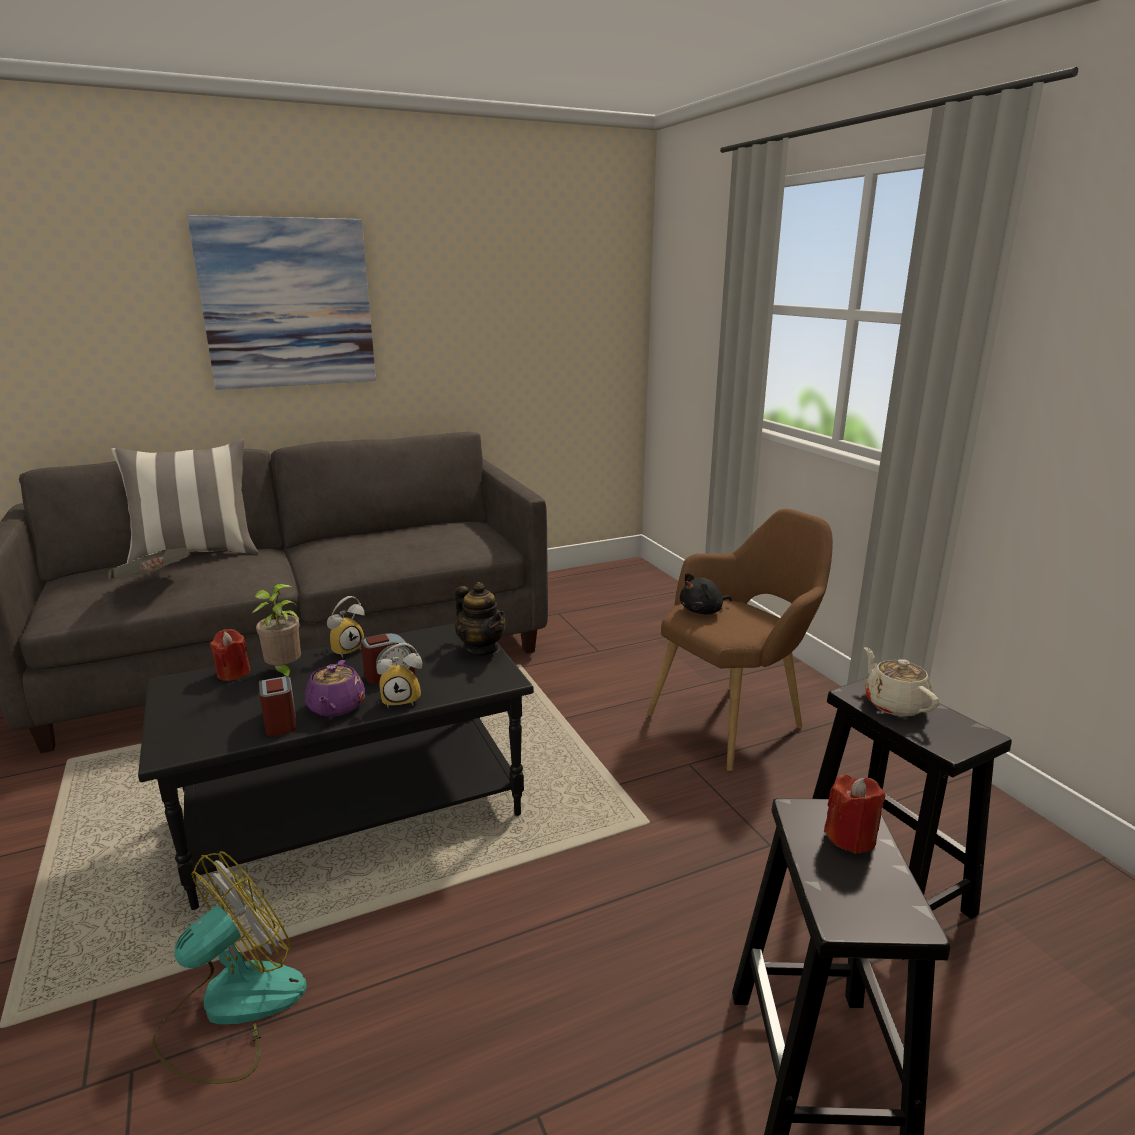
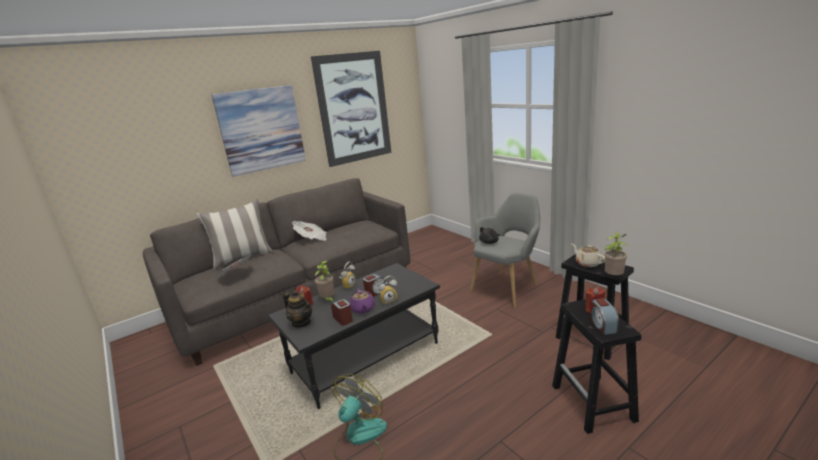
camera: 10 degrees left, 0 degrees up
teapot [455,582,506,656] -> teapot moved to [283,290,312,328]
brown armchair [647,509,833,771] -> grey armchair [470,192,540,308]
none -> newspaper [292,221,327,241]
none -> picture [311,51,391,167]
none -> alarm clock [591,298,619,335]
none -> potted plant [605,232,628,275]

